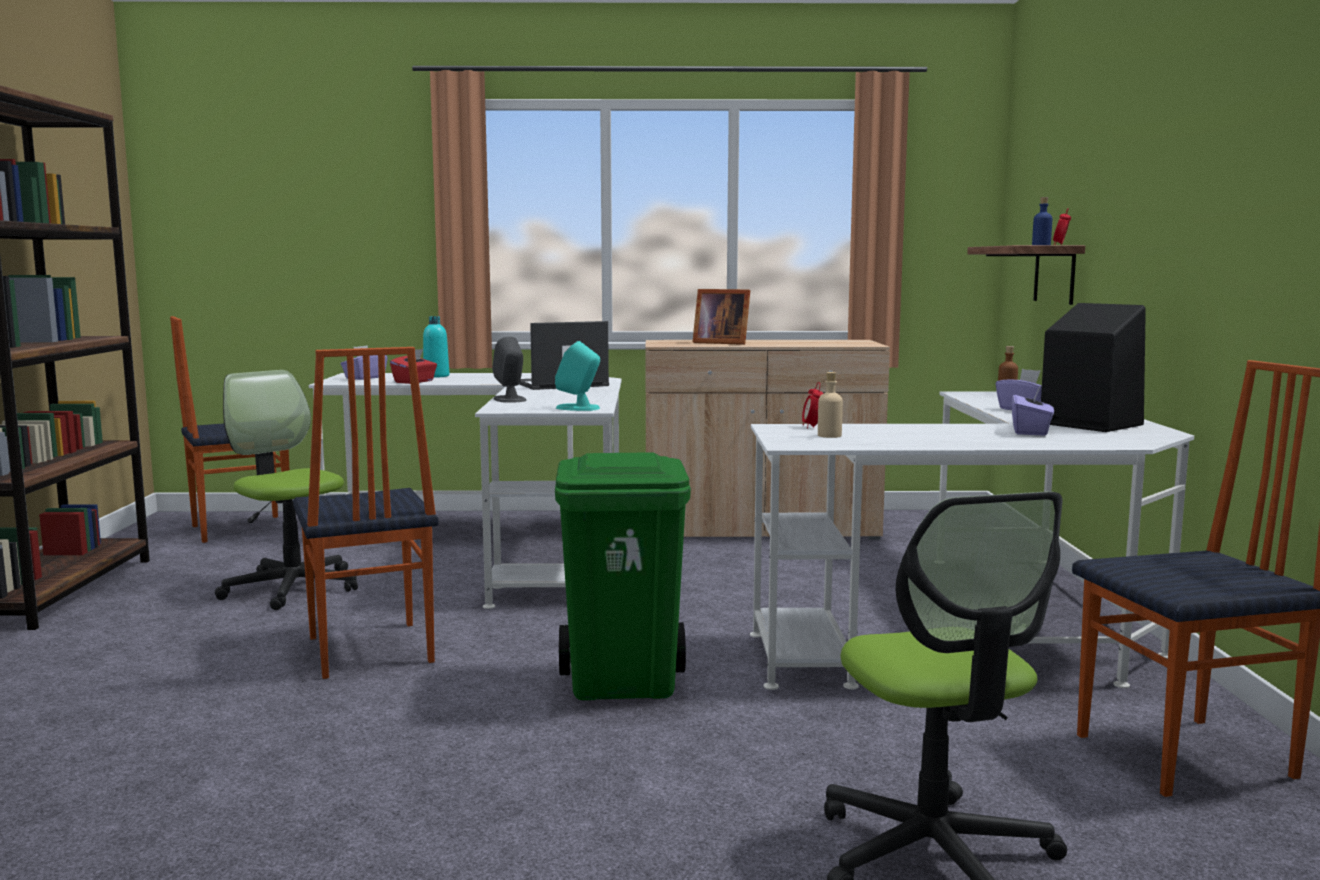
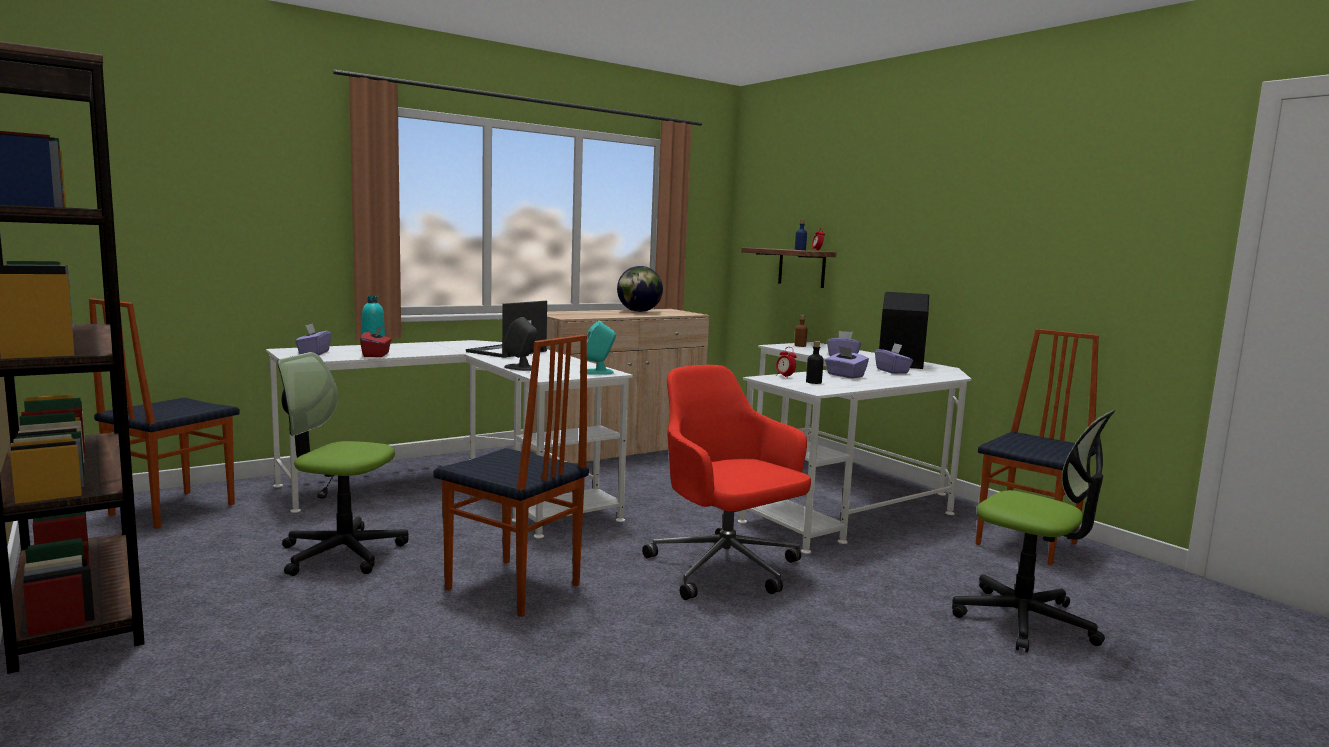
camera: 35 degrees left, 0 degrees up
green trash can [555,452,691,701] -> red office chair [642,365,811,600]
picture frame [692,289,750,345] -> none
beige bottle [818,372,843,438] -> black bottle [806,341,824,384]
none -> globe [617,266,663,312]
none -> purple tissue box [825,346,869,378]

